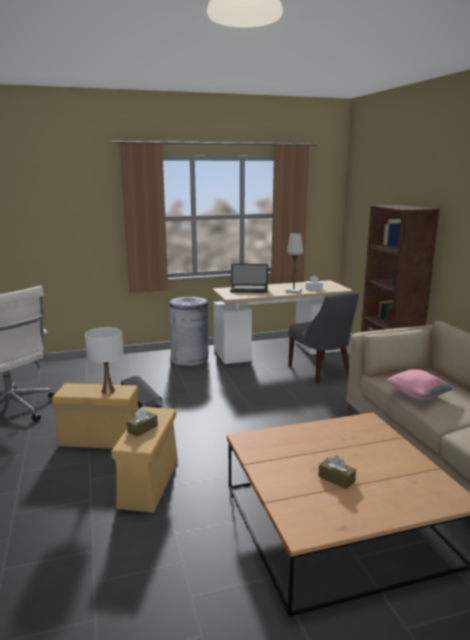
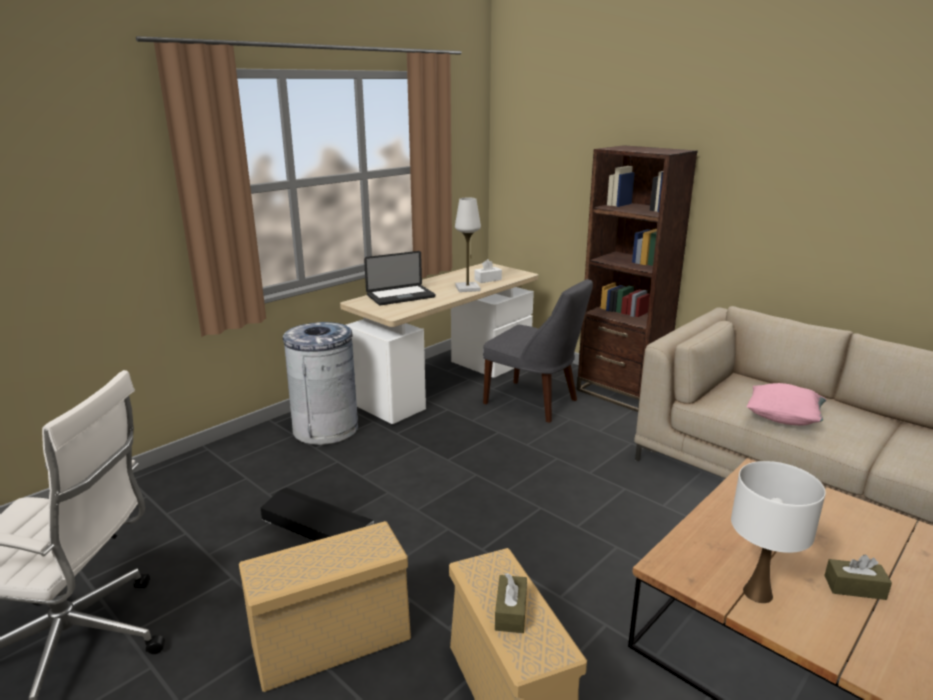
camera: 30 degrees left, 5 degrees up
white table lamp [85,327,124,394] -> white table lamp moved to [731,461,826,603]

